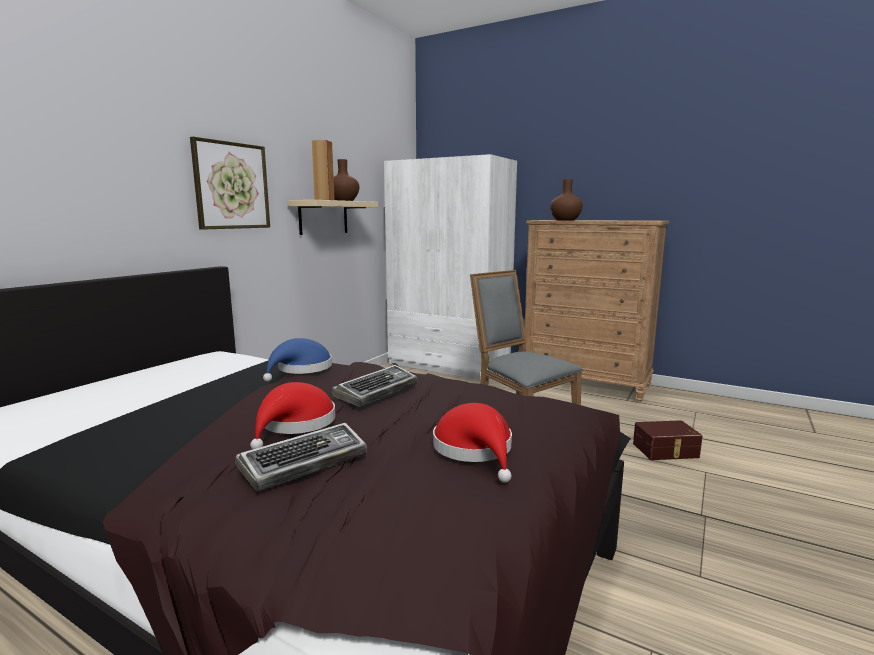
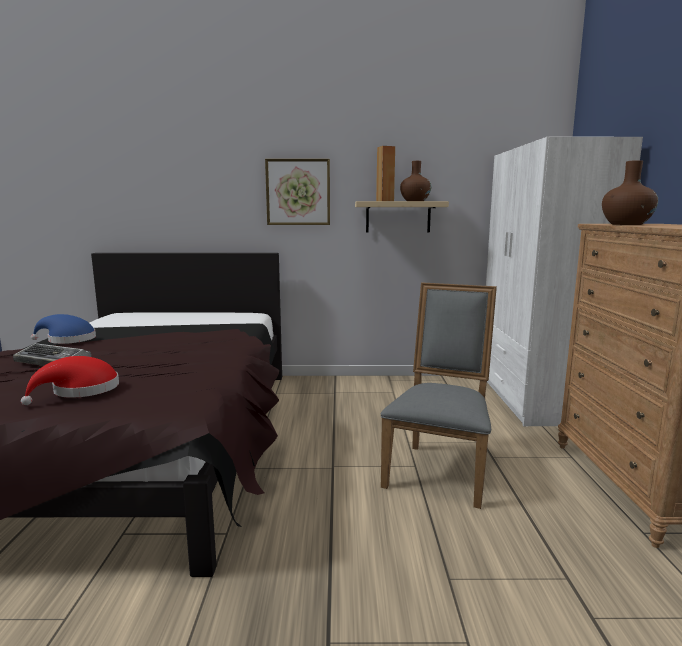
camera: 60 degrees right, 0 degrees up
red hat [250,382,335,449] -> none
blue hat [263,338,332,382] -> blue hat moved to [31,314,96,344]
keyboard [332,365,417,407] -> none
brown storage box [633,420,703,460] -> none

